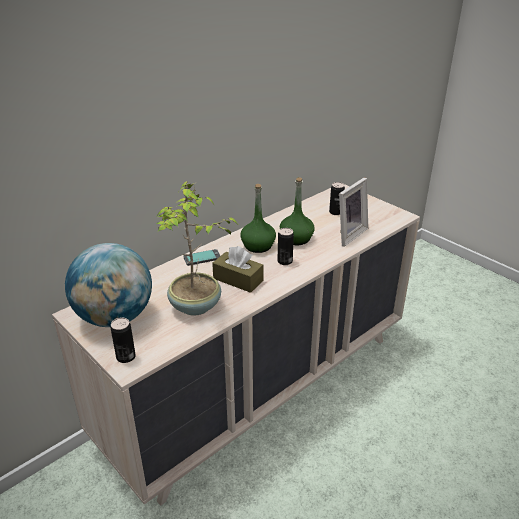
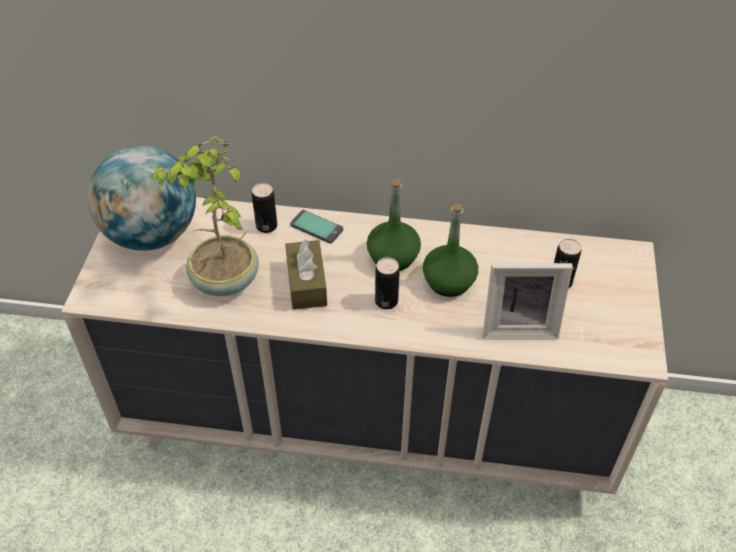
camera: 50 degrees right, 15 degrees up
can [111,317,136,363] -> can moved to [252,183,277,233]

